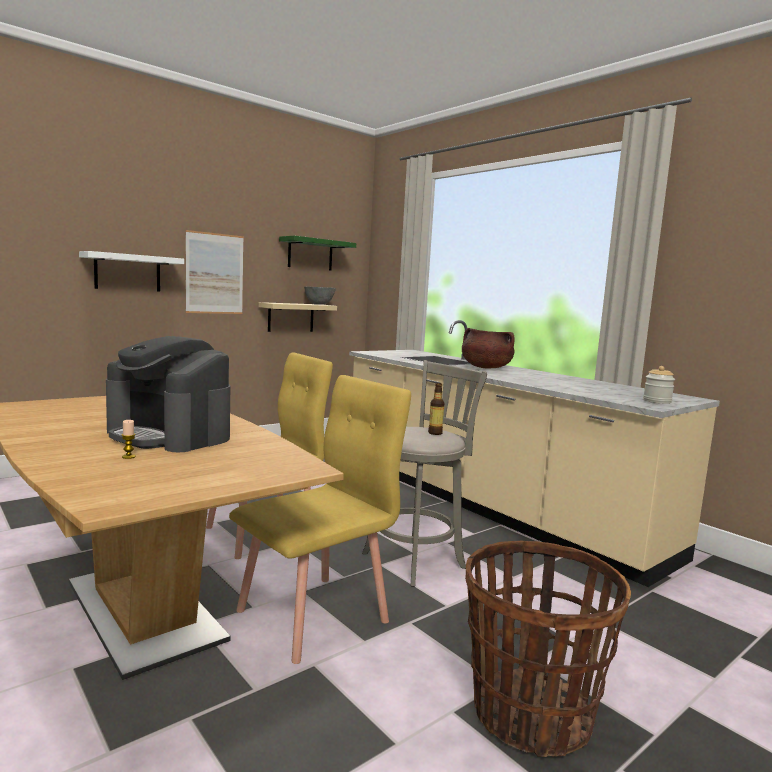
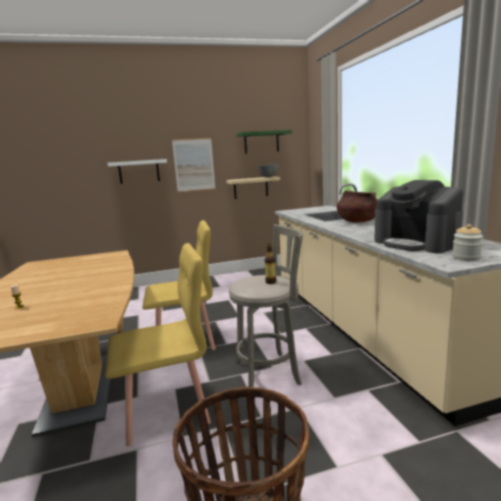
camera: 25 degrees right, 5 degrees up
coffee machine [106,336,230,452] -> coffee machine moved to [374,180,463,253]

